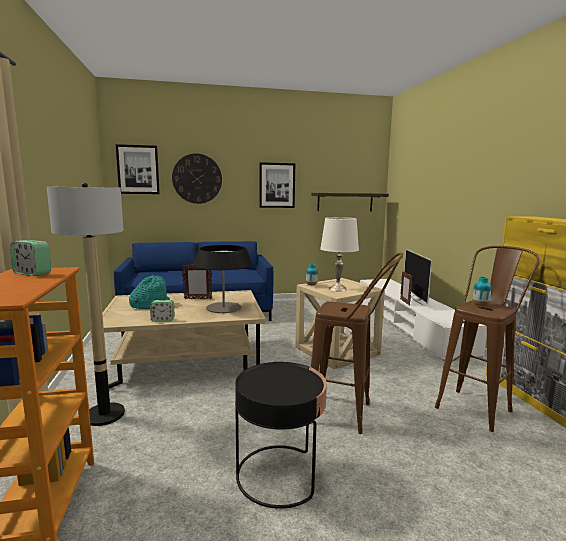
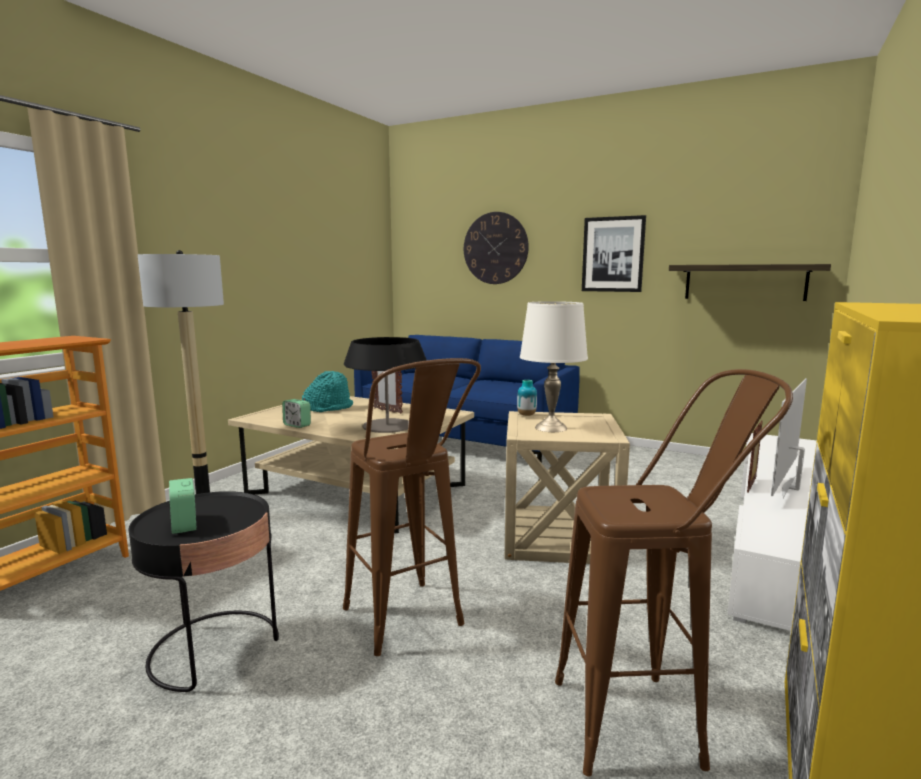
camera: 40 degrees right, 0 degrees up
alarm clock [10,240,51,276] -> alarm clock moved to [169,478,197,534]
picture [116,144,160,194] -> none
vase [473,277,491,306] -> none

